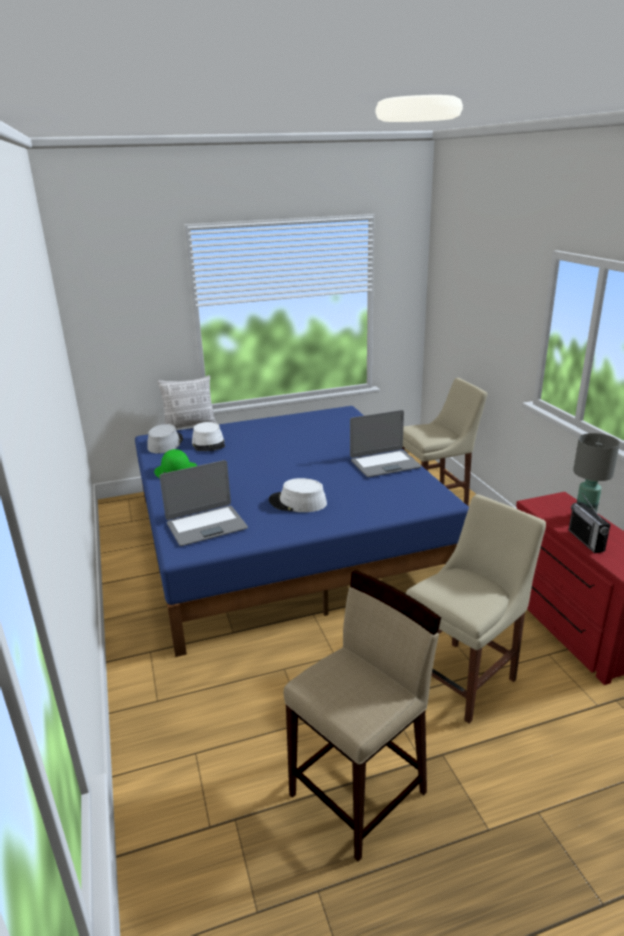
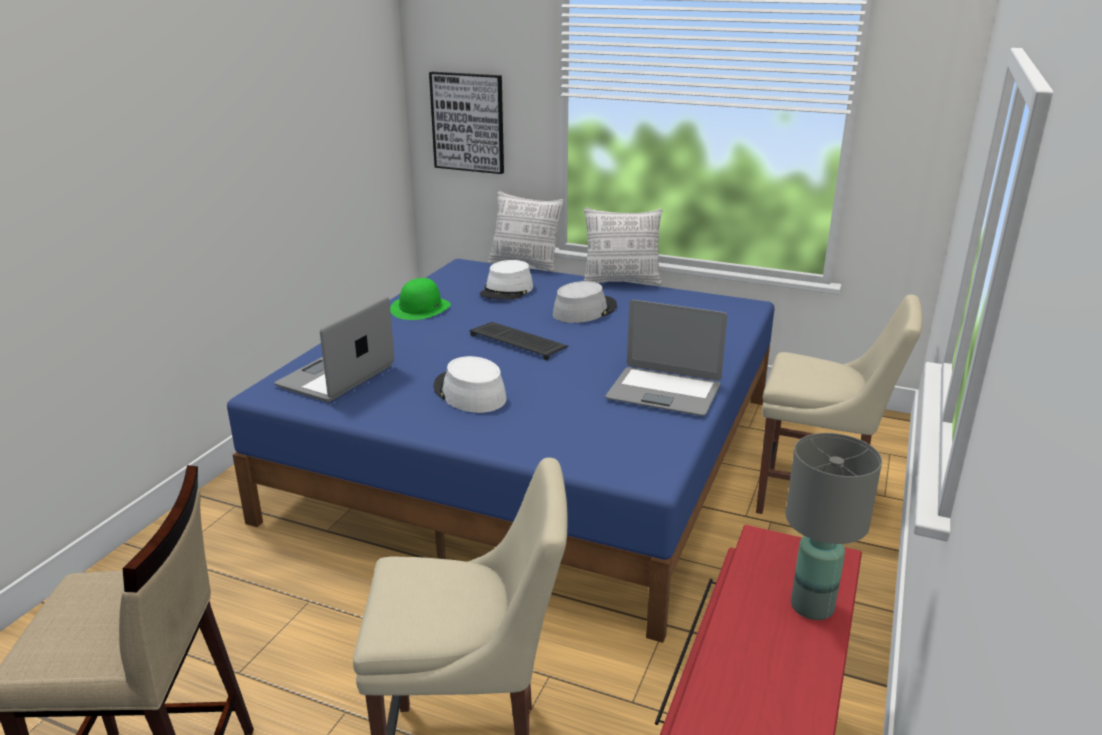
camera: 40 degrees right, 0 degrees up
grey hat [147,424,183,454] -> grey hat moved to [553,281,617,323]
laptop [160,460,248,546] -> laptop turned 105 degrees clockwise [275,296,394,402]
radio [569,493,610,553] -> none
none -> picture [429,72,504,174]
none -> keyboard [469,322,569,360]
none -> pillow [584,207,663,286]

